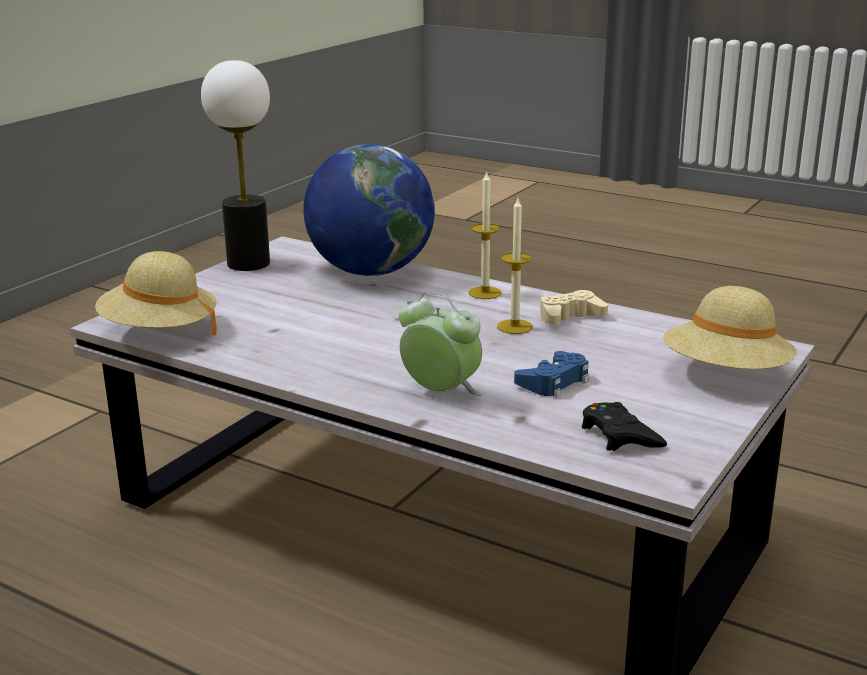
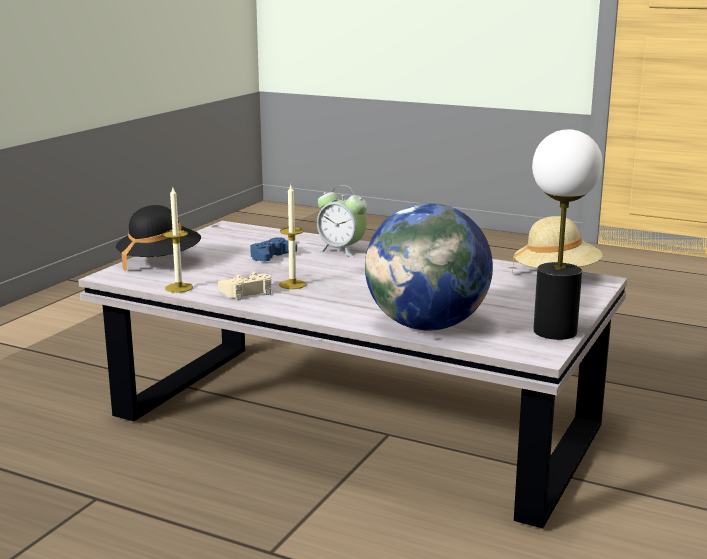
camera: 175 degrees right, 5 degrees down
candle [469,171,502,299] -> candle moved to [164,188,193,293]
black game controller [582,402,667,451] -> none
beige hat [663,286,797,369] -> black hat [116,205,201,272]

